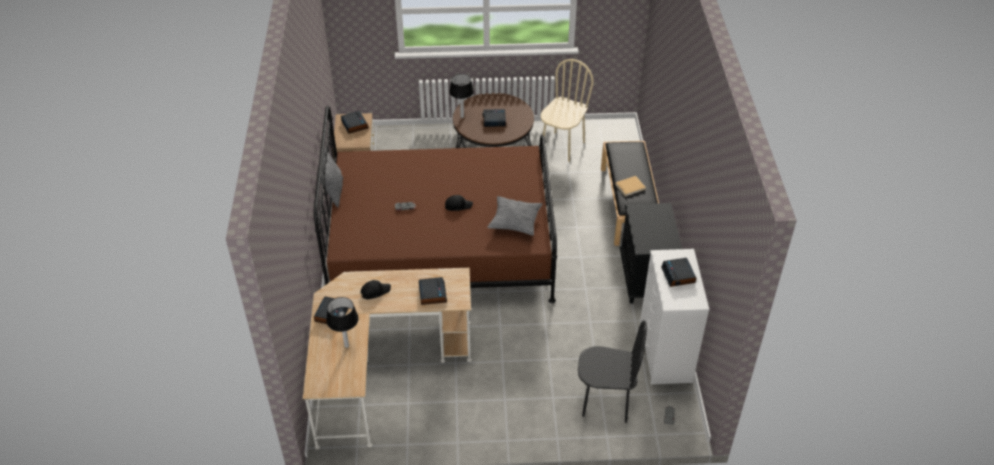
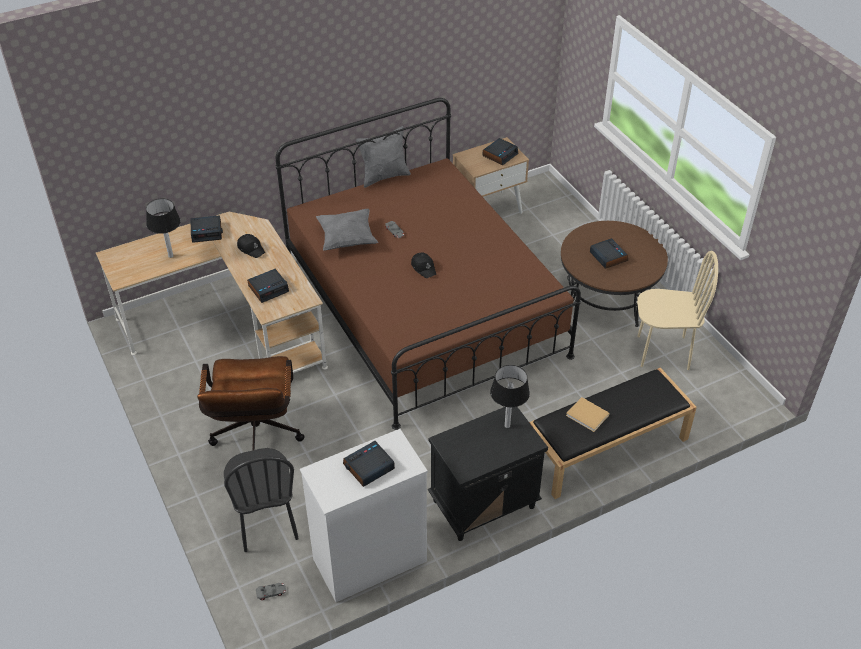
camera: 65 degrees right, 0 degrees up
table lamp [449,74,474,118] -> table lamp moved to [490,365,530,428]
grey pillow [487,196,543,235] -> grey pillow moved to [316,209,378,250]
none -> brown office chair [197,356,305,450]

